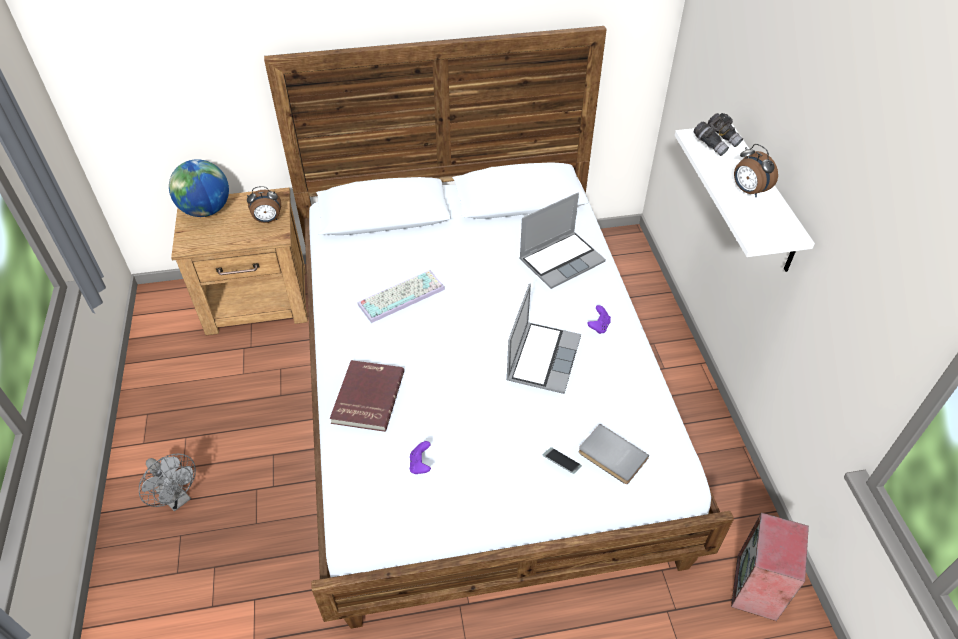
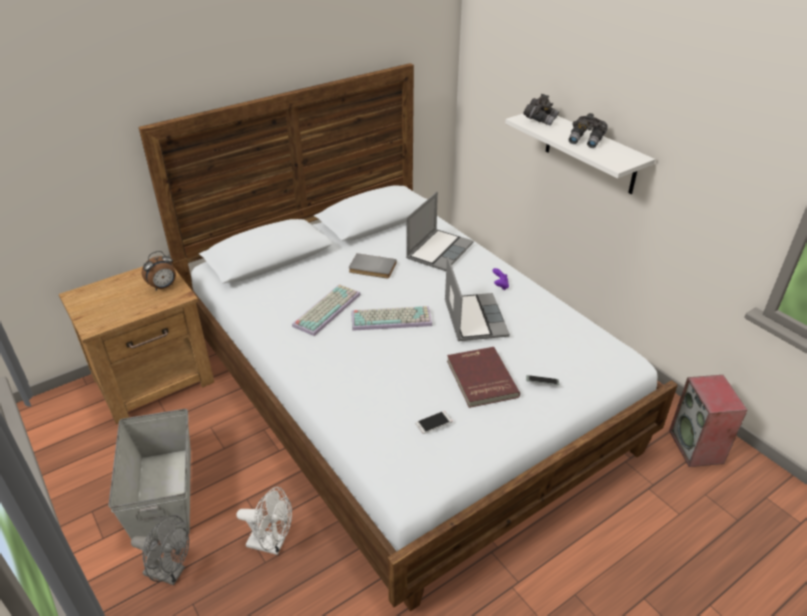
camera: 25 degrees left, 10 degrees down
globe [169,159,229,217] -> none
red book [330,360,404,432] -> red book moved to [447,347,520,408]
purple game controller [410,441,431,474] -> phone [415,411,452,434]
grey book [579,424,649,484] -> grey book moved to [349,253,397,278]
alarm clock [734,144,778,197] -> grey binoculars [569,113,608,148]
none -> grey storage box [108,409,191,541]
none -> white fan [236,487,292,555]
none -> keyboard [351,306,433,331]

